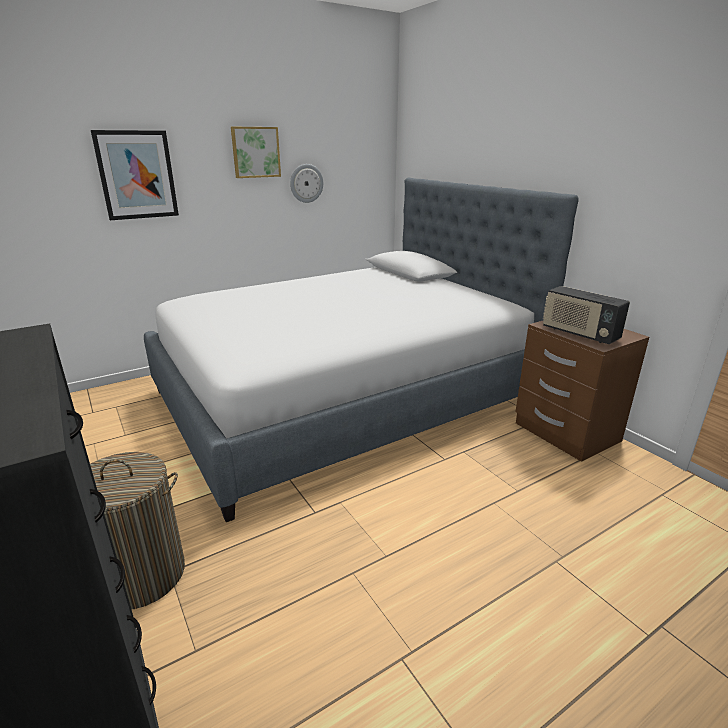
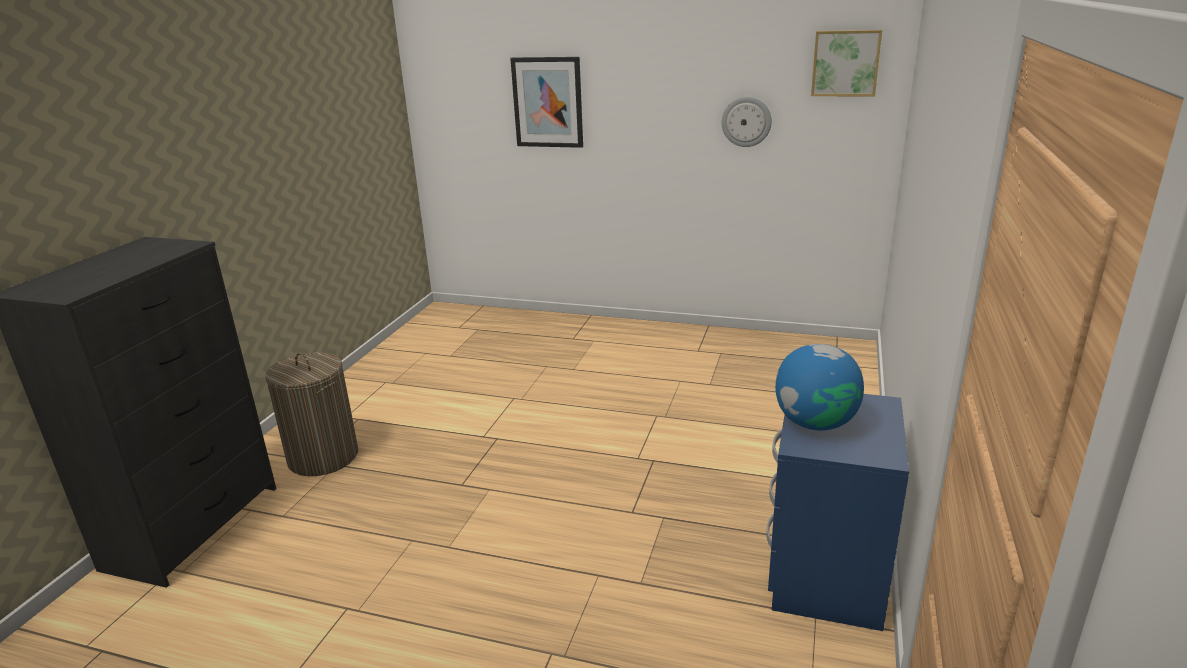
camera: 50 degrees right, 0 degrees up
bed [144,178,579,522] -> none
picture [231,127,281,178] -> picture moved to [811,30,882,96]
brown nightstand [516,320,649,462] -> blue nightstand [766,394,909,631]
radio [543,286,630,344] -> globe [775,344,864,431]

